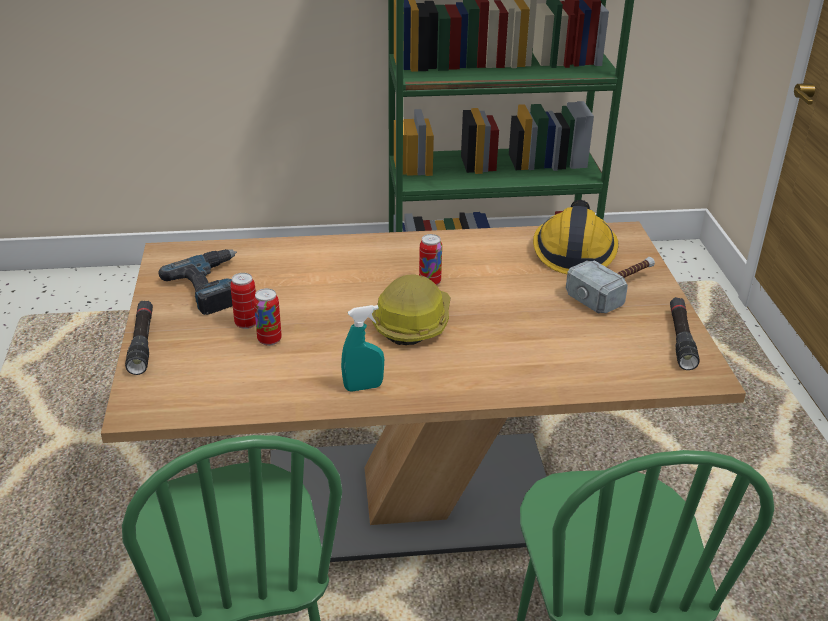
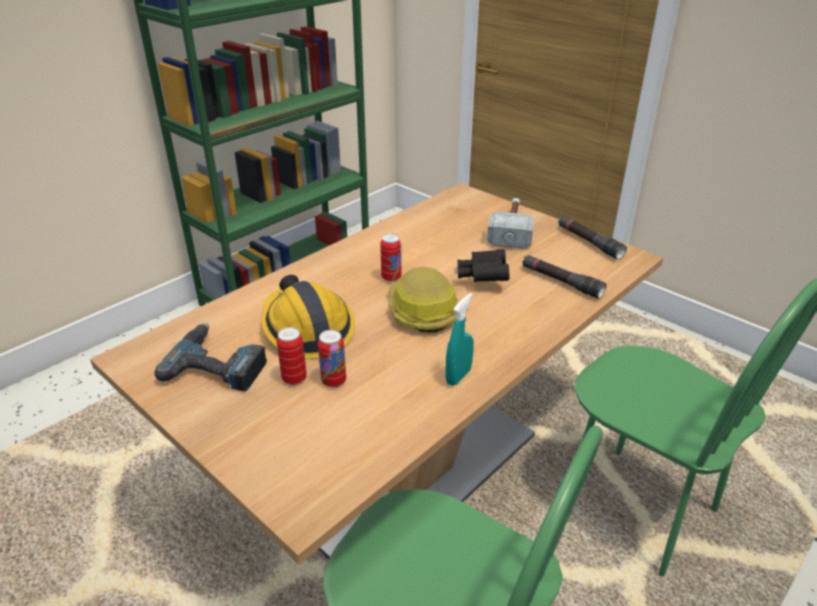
camera: 40 degrees left, 0 degrees up
black flashlight [125,301,153,375] -> black flashlight moved to [522,255,607,299]
hard hat [533,200,619,274] -> hard hat moved to [261,275,355,359]
none -> black binoculars [457,249,509,282]

